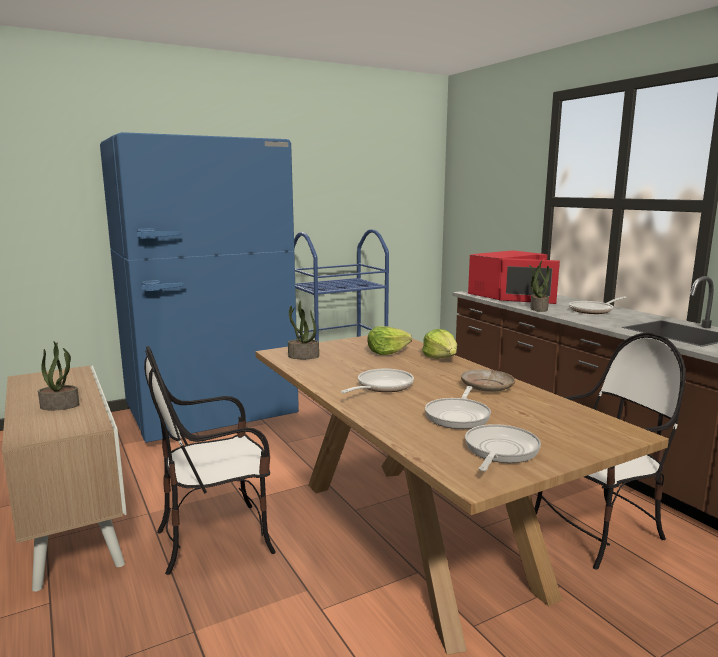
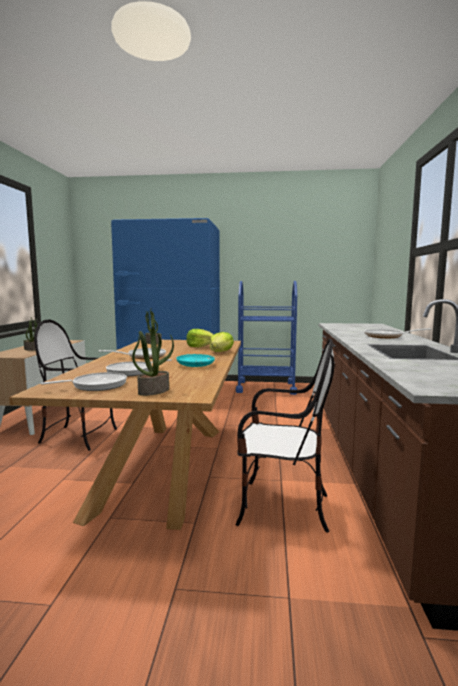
camera: 35 degrees right, 5 degrees down
beige plate [461,369,515,392] -> turquoise plate [176,354,215,367]
red microwave [468,250,560,304] -> none
potted plant [529,261,550,312] -> potted plant moved to [132,327,174,396]

